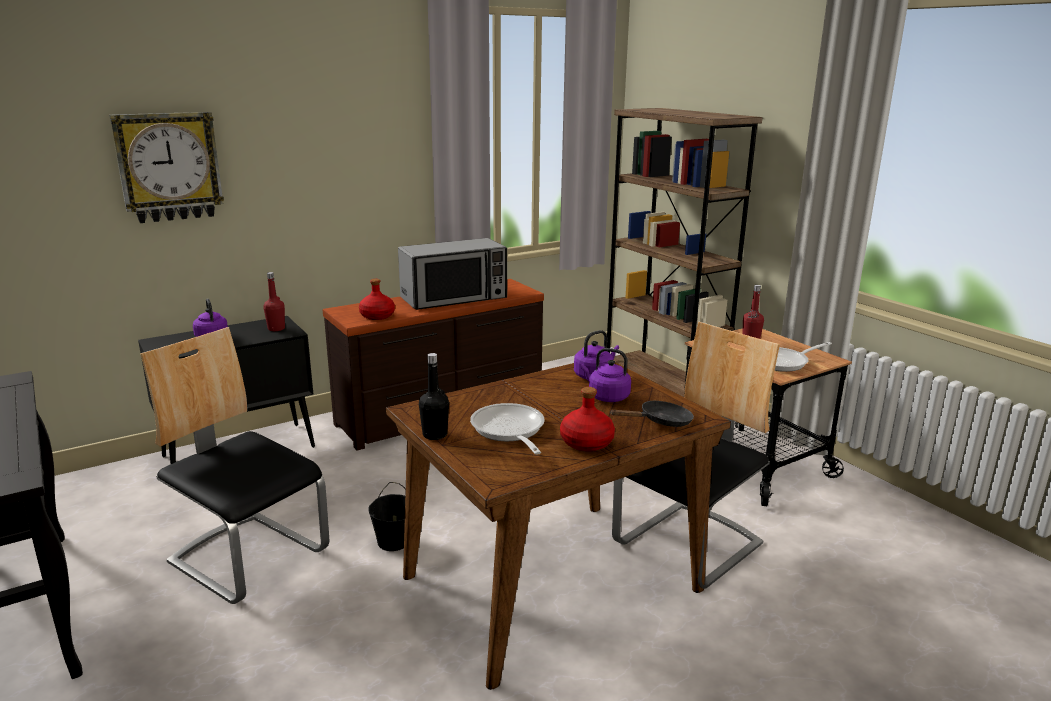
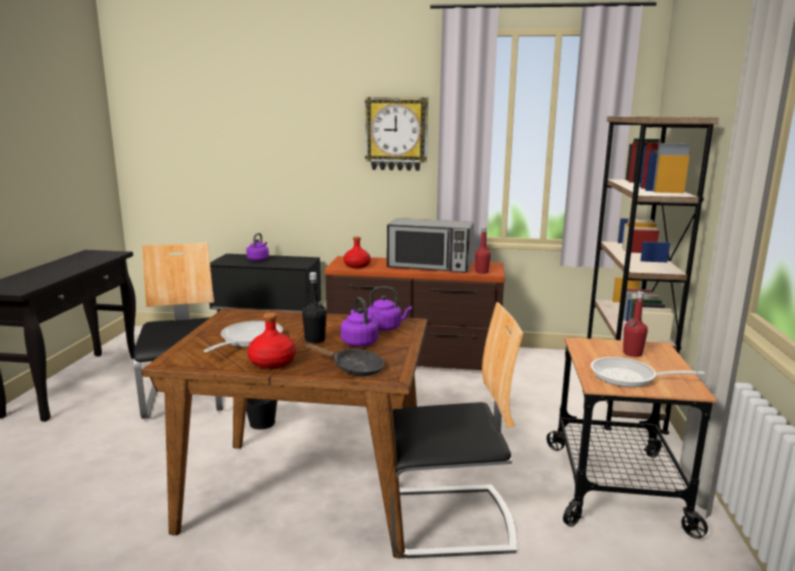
camera: 40 degrees right, 5 degrees down
wall clock [109,112,224,223] -> wall clock moved to [365,97,428,171]
red bottle [263,272,285,331] -> red bottle moved to [475,227,491,274]
black bottle [419,353,449,440] -> black bottle moved to [302,272,327,343]

